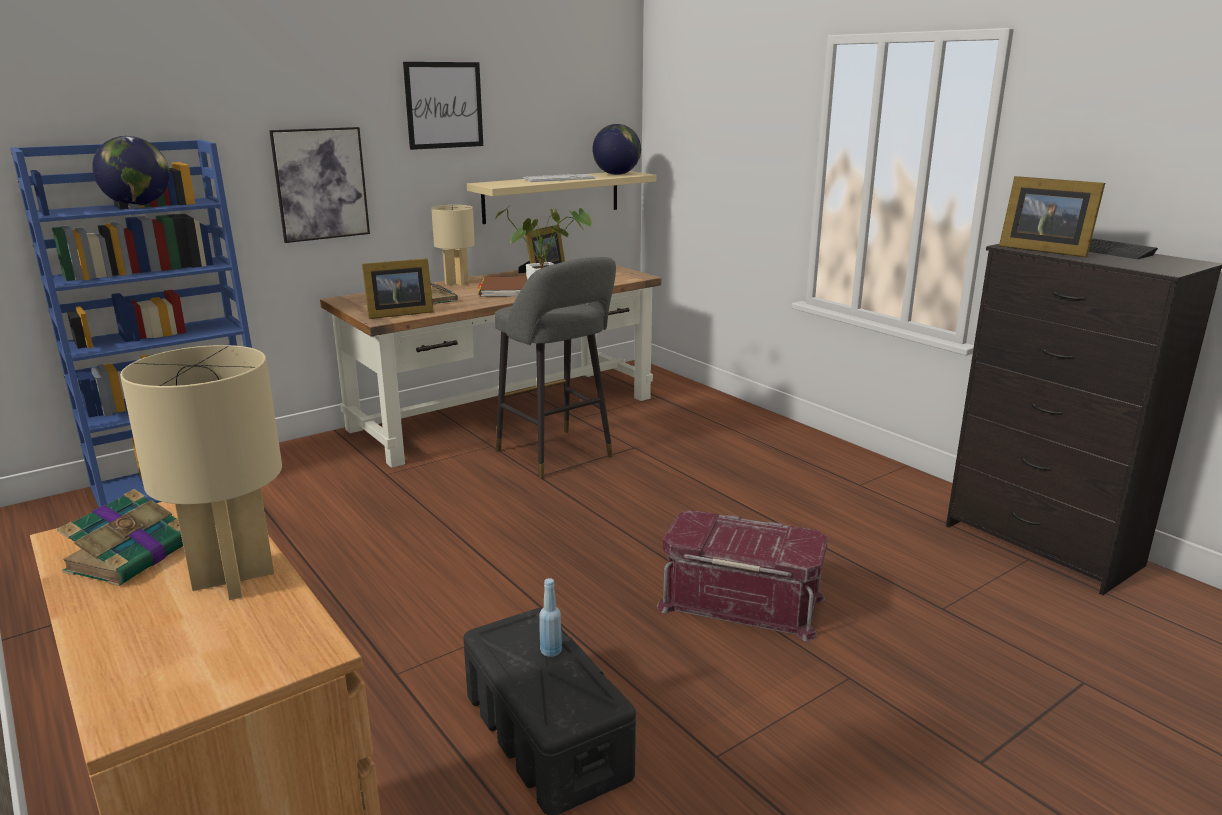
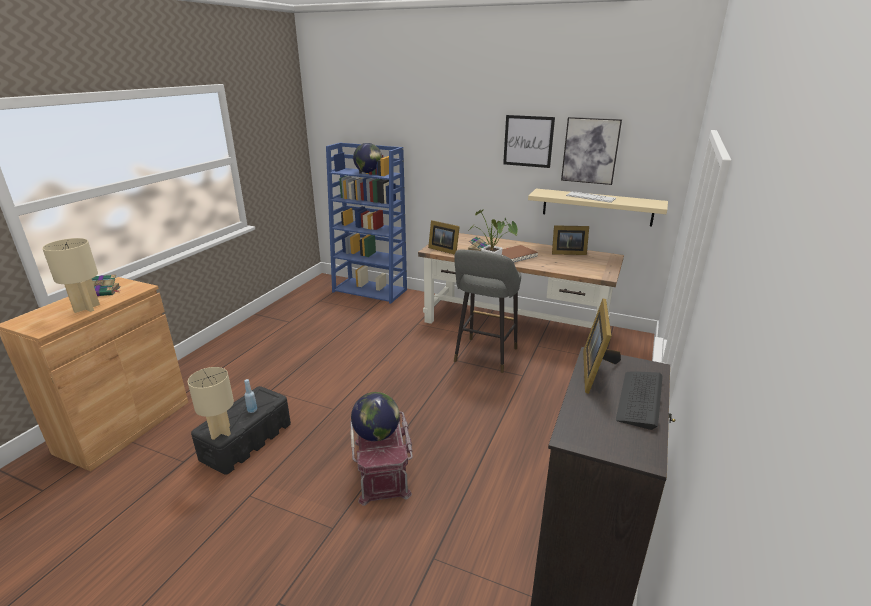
camera: 60 degrees right, 5 degrees up
picture [269,127,370,243] -> picture moved to [561,117,622,185]
beige table lamp [431,205,475,286] -> beige table lamp moved to [188,367,234,440]
globe [592,124,641,175] -> globe moved to [351,392,400,441]

